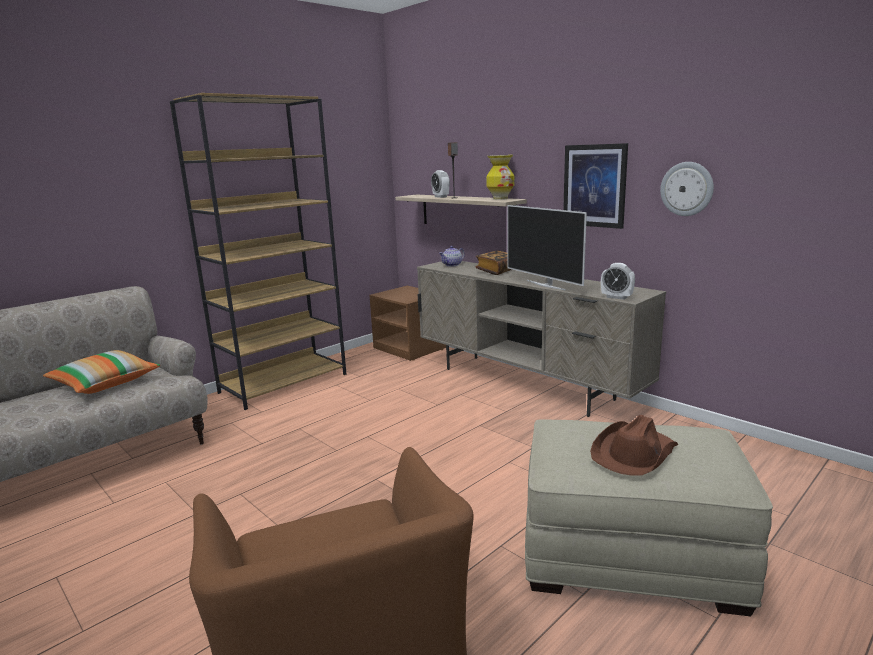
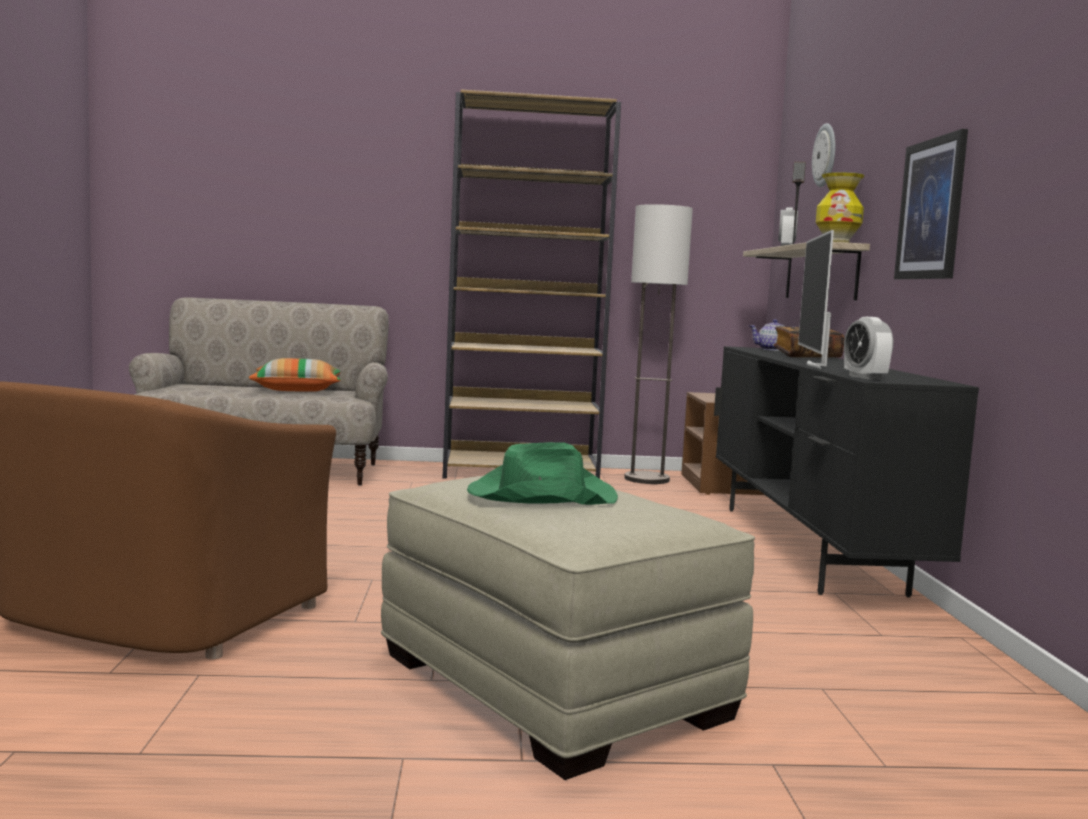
camera: 40 degrees right, 10 degrees down
beige tv stand [417,261,666,417] -> black tv stand [714,346,979,598]
brown hat [590,415,678,476] -> green hat [467,442,618,505]
wall clock [660,162,714,216] -> wall clock moved to [812,123,835,187]
none -> floor lamp [624,204,693,484]

